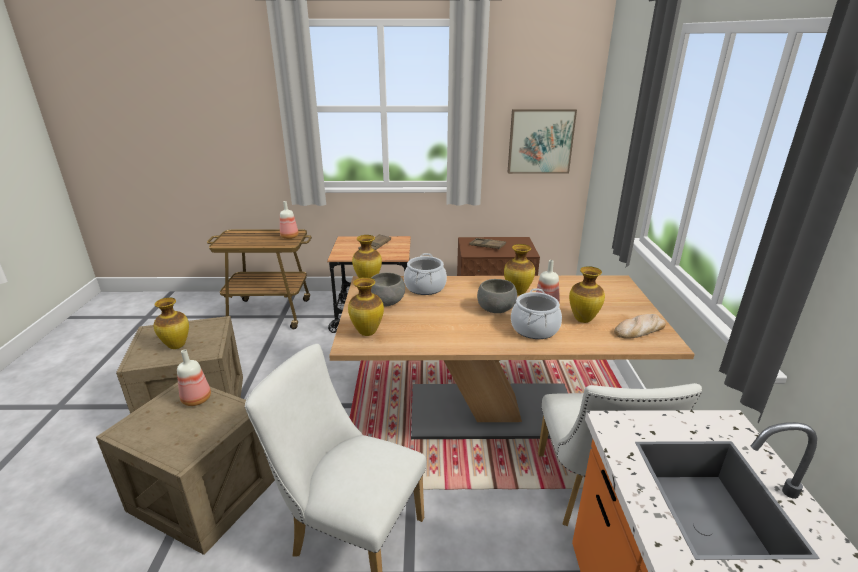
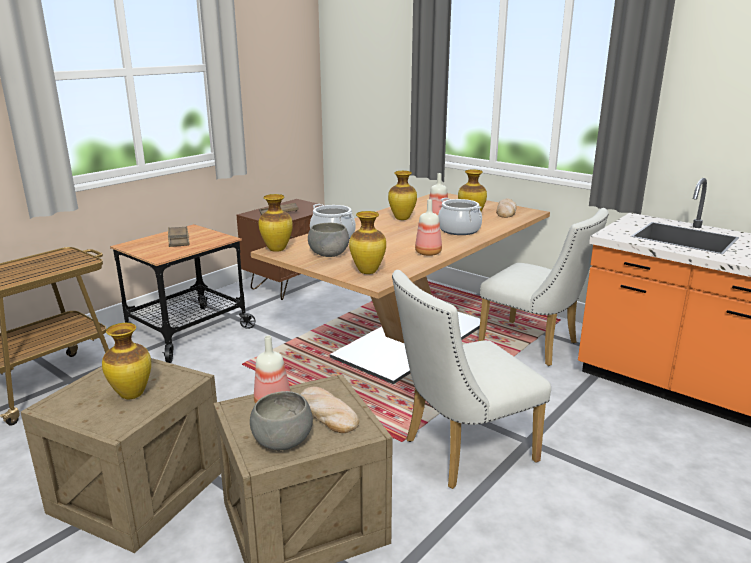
camera: 50 degrees left, 5 degrees down
bottle [280,201,299,239] -> bottle moved to [415,199,442,256]
grey bowl [477,279,517,313] -> grey bowl moved to [250,391,313,450]
picture [507,109,577,174] -> none
none -> bread [300,387,359,433]

